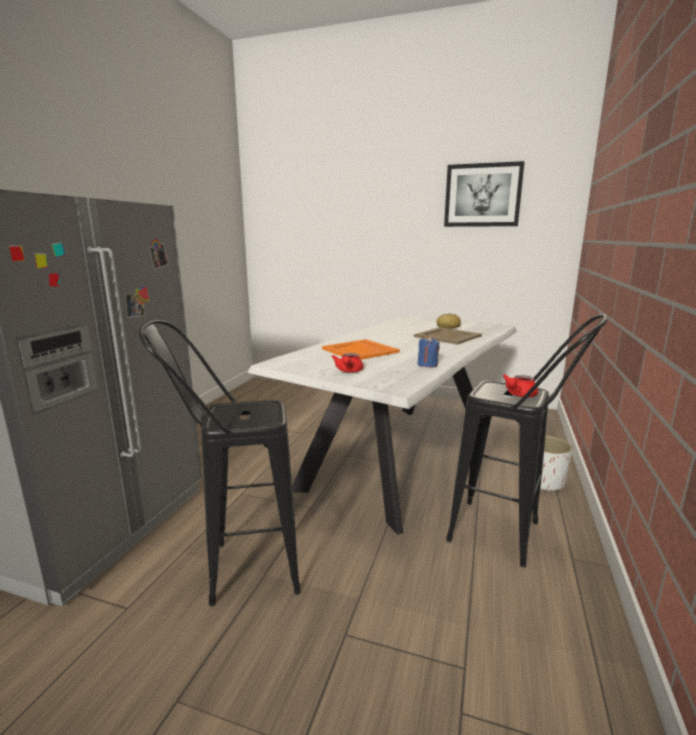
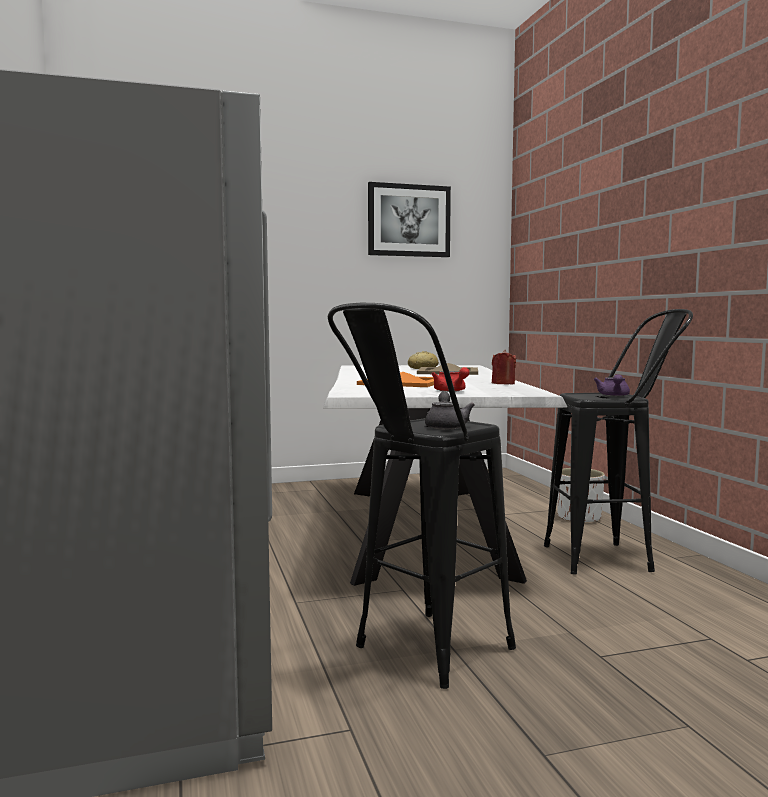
camera: 35 degrees left, 10 degrees down
blue candle [417,336,440,367] -> red candle [492,350,516,384]
red teapot [503,374,538,397] -> purple teapot [593,374,630,396]
none -> grey teapot [425,392,475,430]

